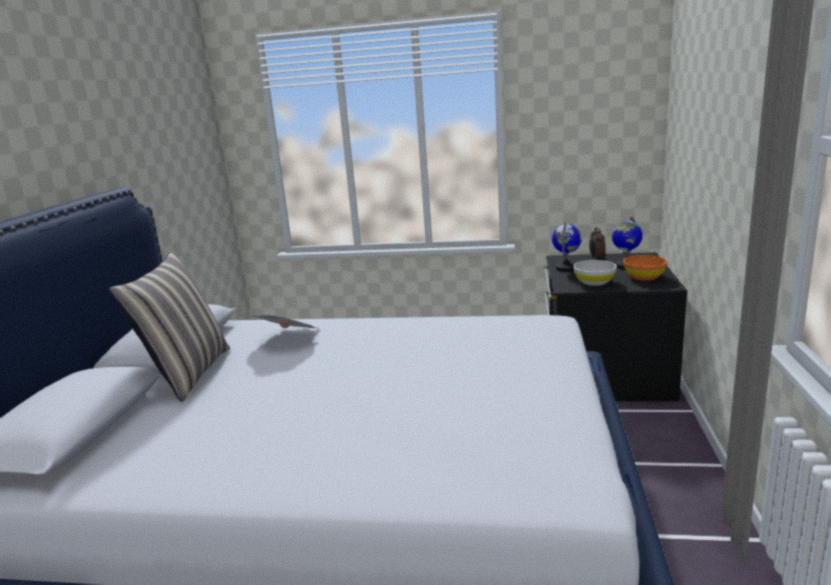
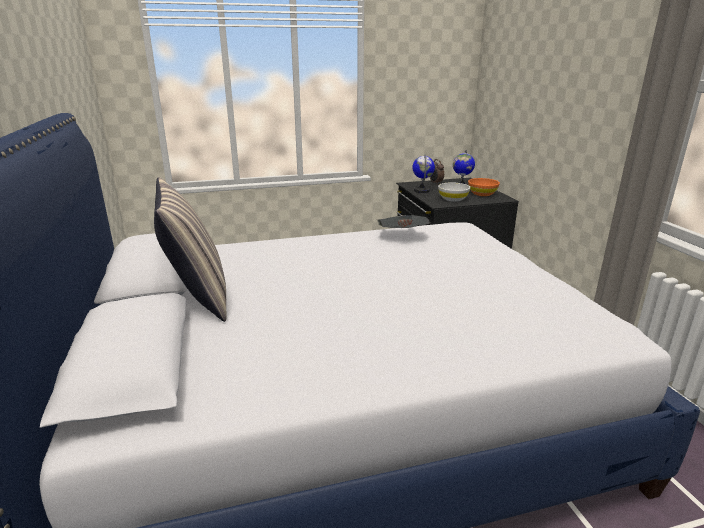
camera: 25 degrees left, 5 degrees up
newspaper [250,315,318,328] -> newspaper moved to [377,215,431,228]

